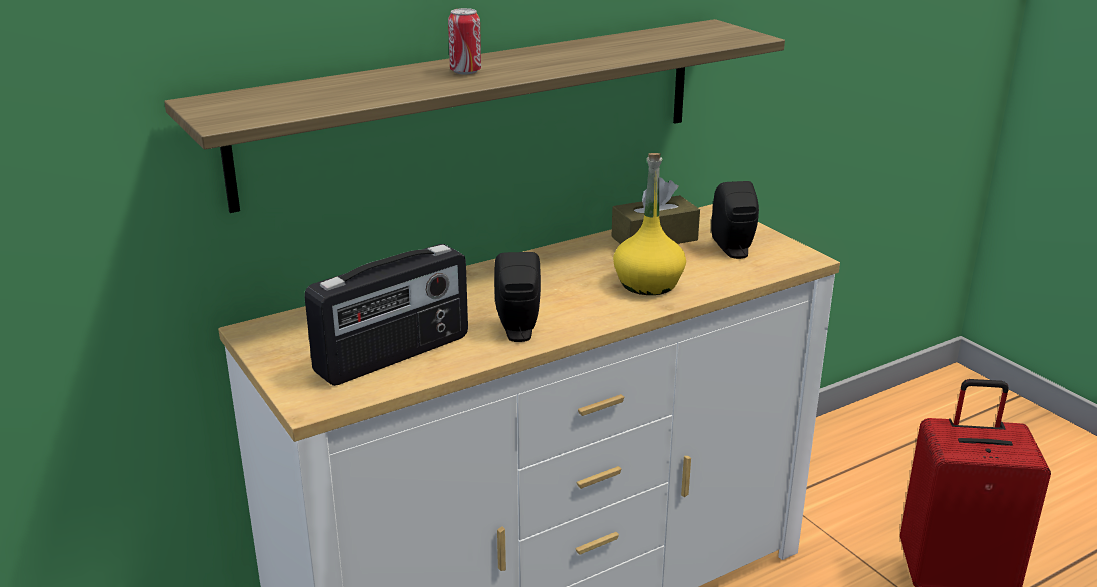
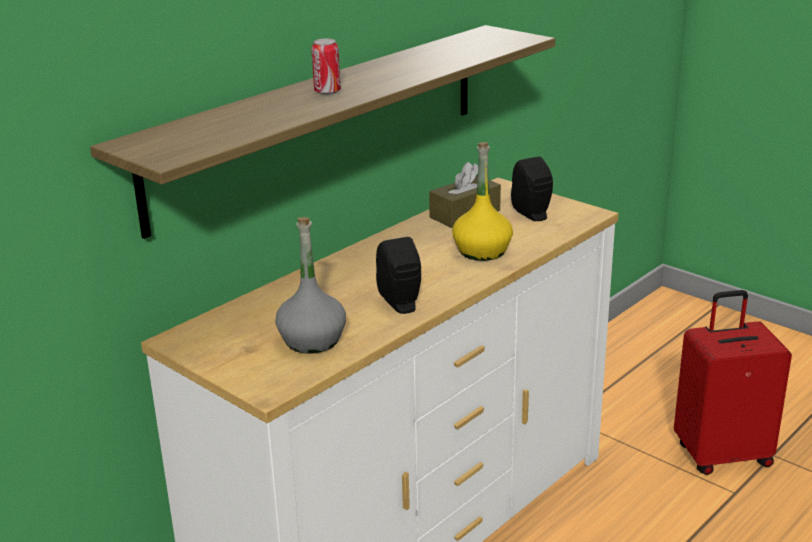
camera: 15 degrees left, 0 degrees up
radio [304,244,468,386] -> grey bottle [275,217,346,354]

